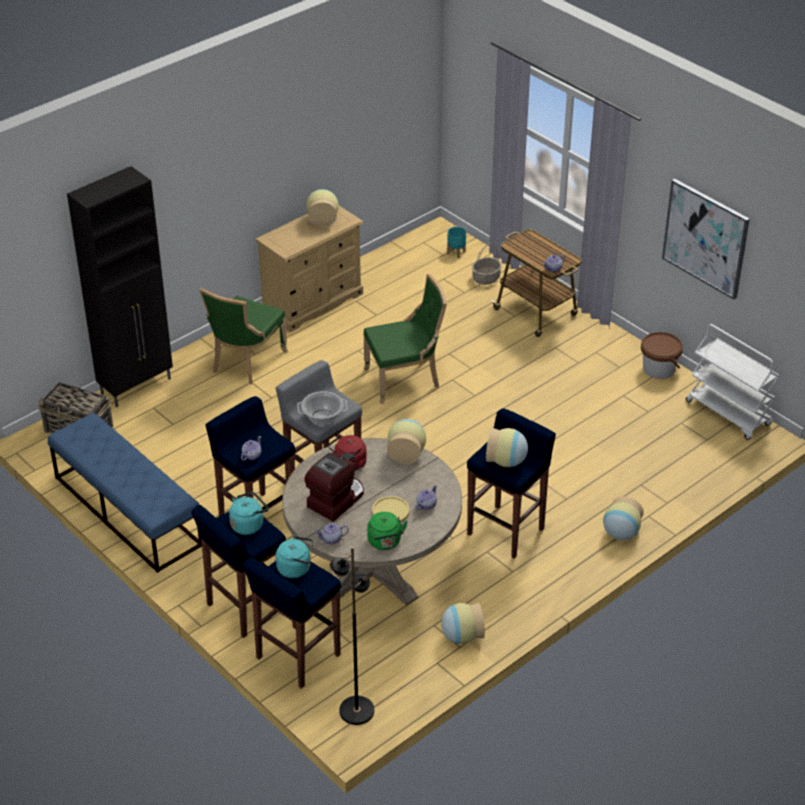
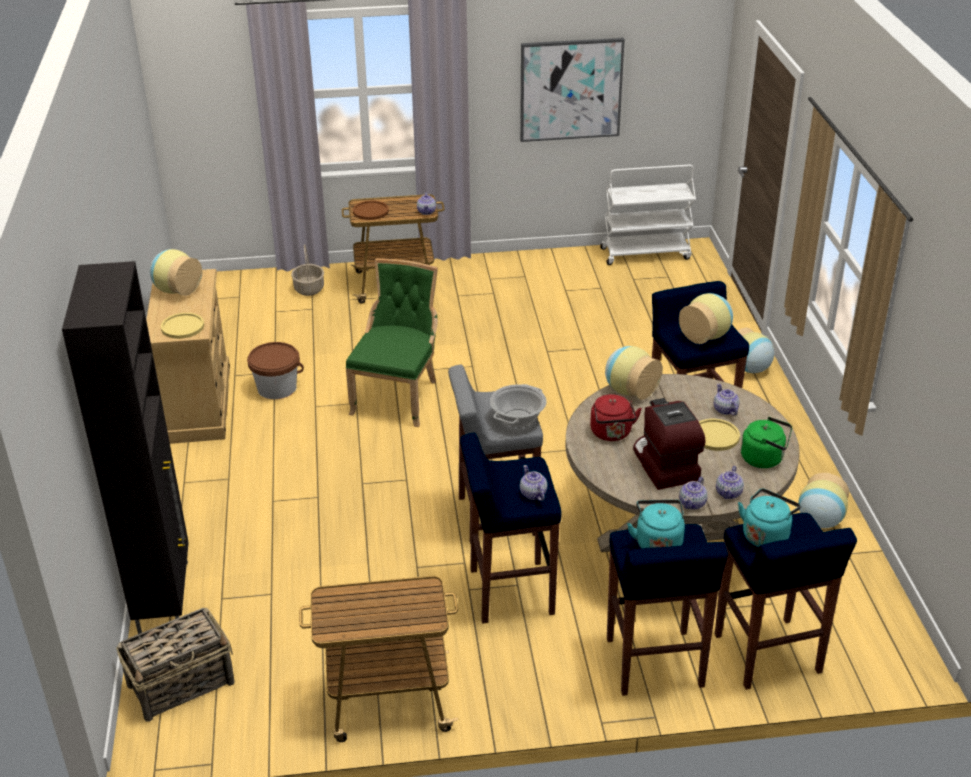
camera: 55 degrees left, 5 degrees down
blue bench [48,413,202,573] -> cart [299,576,458,742]
green chair [200,288,288,384] -> none
black floor lamp [329,547,374,725] -> none
turquoise planter [447,227,466,258] -> none
brown bucket [641,332,683,379] -> brown bucket moved to [247,342,304,399]
none -> yellow plate [161,313,204,339]
none -> brown plate [353,201,389,220]
none -> teapot [679,477,708,510]

